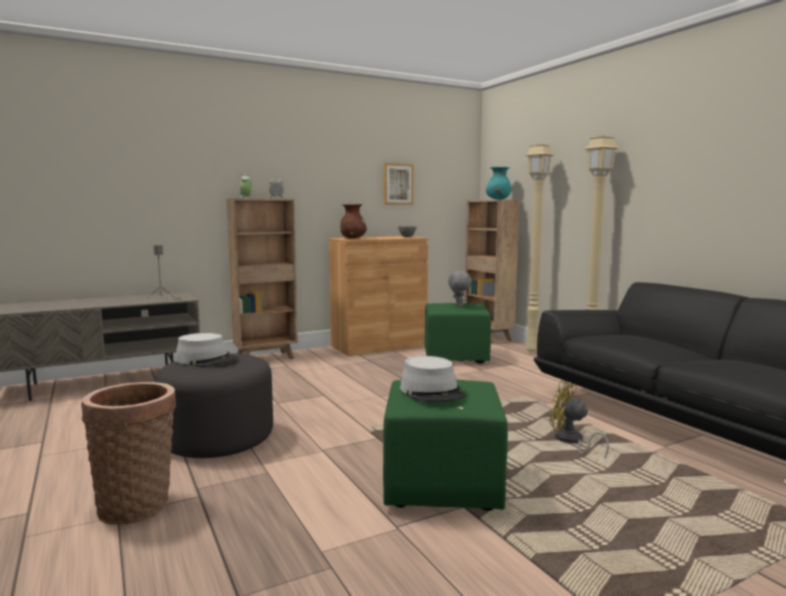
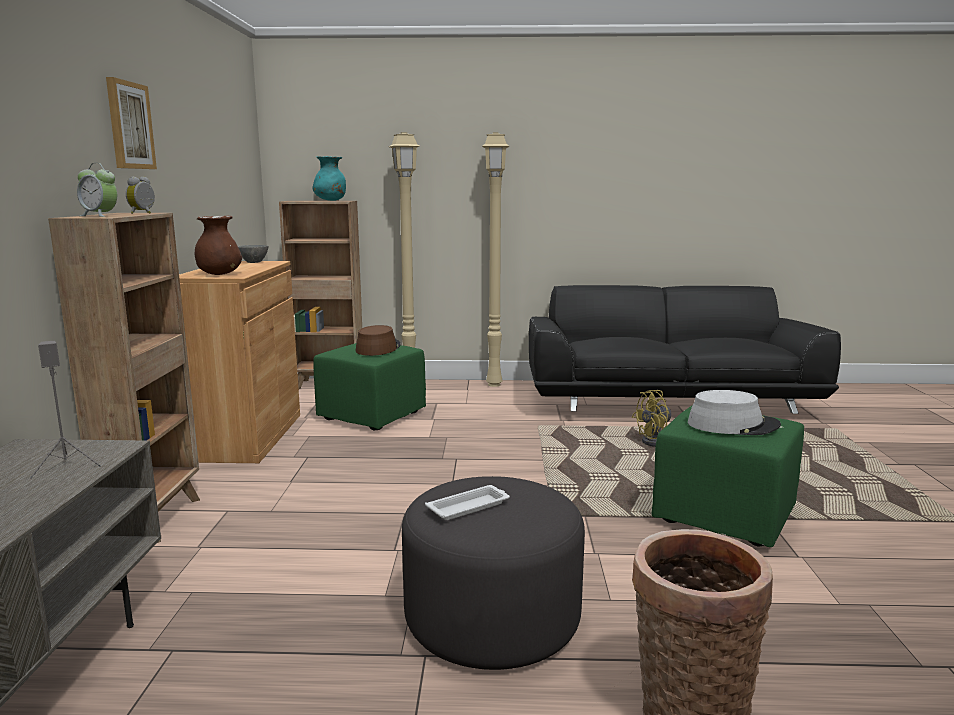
camera: 60 degrees left, 5 degrees up
grey hat [175,333,238,367] -> white tray [425,485,510,520]
picture [383,163,414,205] -> picture moved to [106,77,157,169]
grey plush toy [448,271,472,307] -> brown hat [356,325,401,356]

